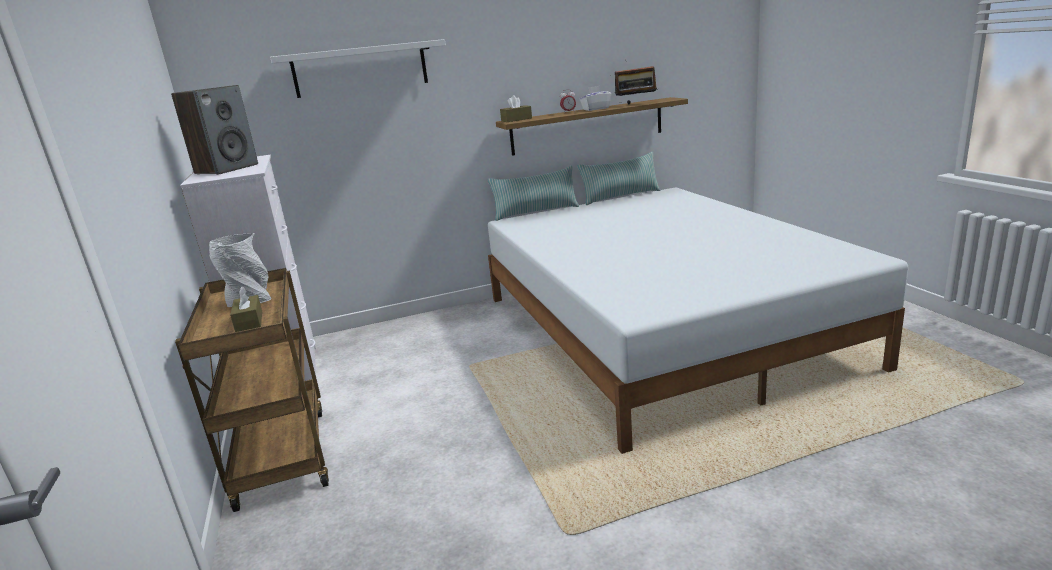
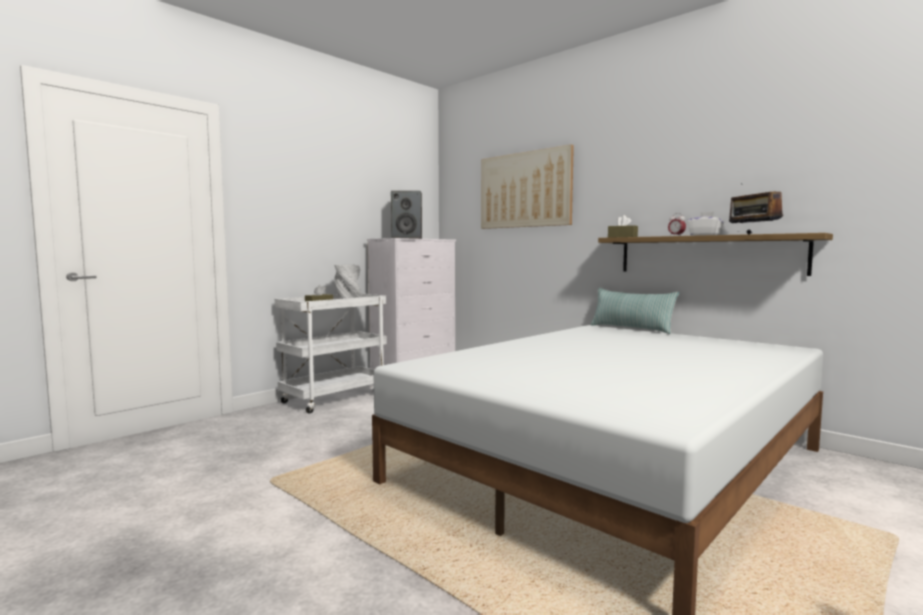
camera: 60 degrees right, 15 degrees down
brown cart [175,268,329,512] -> white cart [275,293,387,414]
white shelf [270,39,446,98] -> picture [481,144,574,229]
pillow [577,152,660,205] -> none

